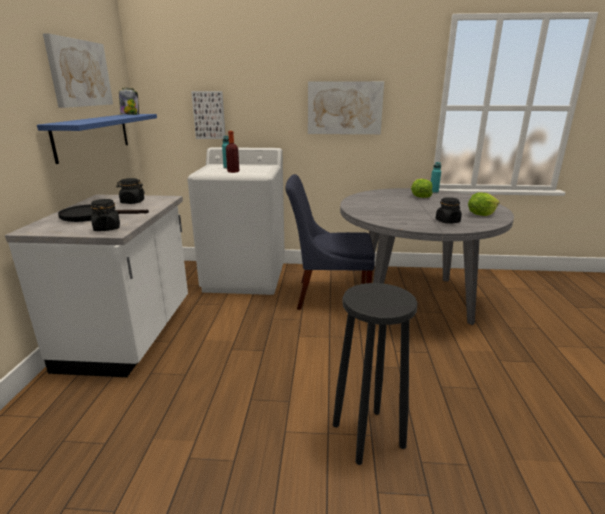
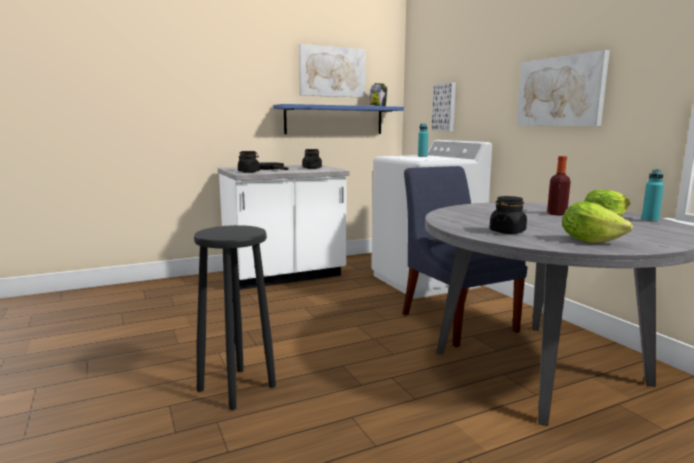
camera: 60 degrees right, 10 degrees down
bottle [226,131,239,173] -> bottle moved to [547,156,571,215]

